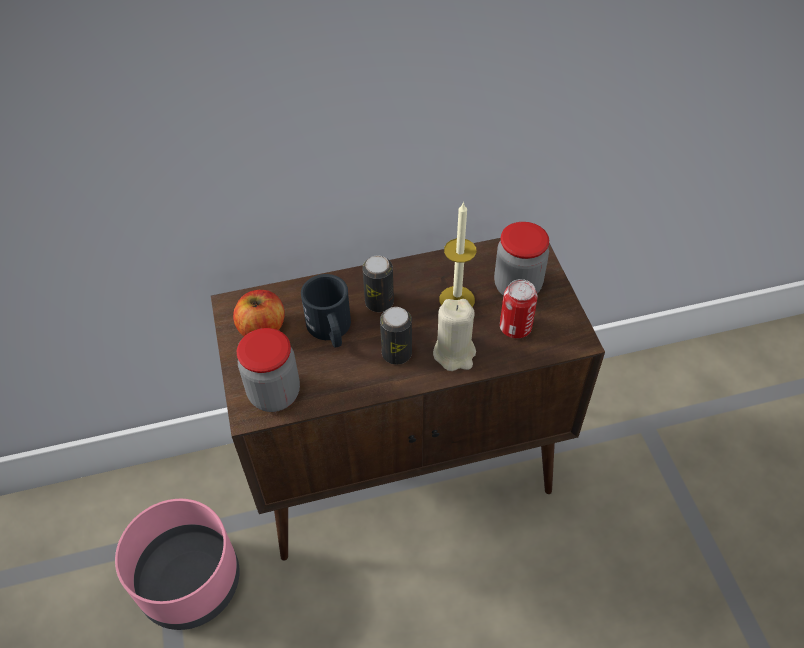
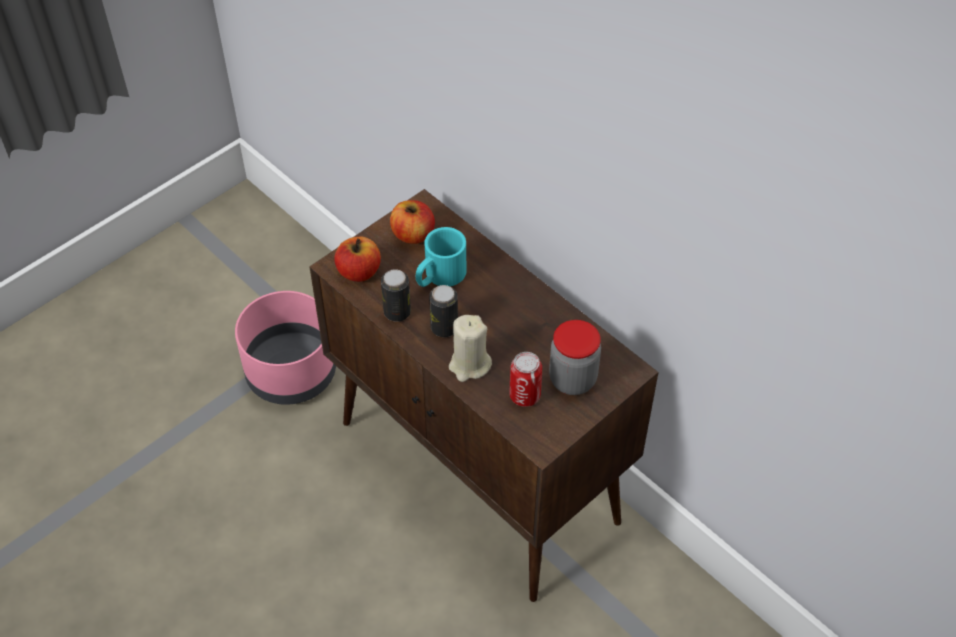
camera: 60 degrees right, 0 degrees up
jar [237,328,300,412] -> apple [334,236,381,282]
black mug [301,274,351,347] -> turquoise mug [416,227,466,287]
can [362,255,394,312] -> can moved to [381,269,411,322]
candle [439,202,476,307] -> none

